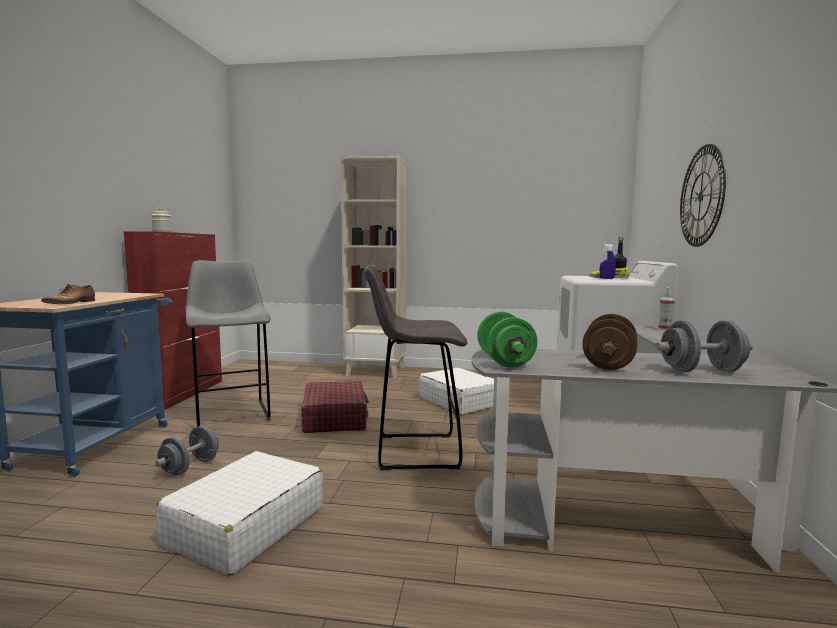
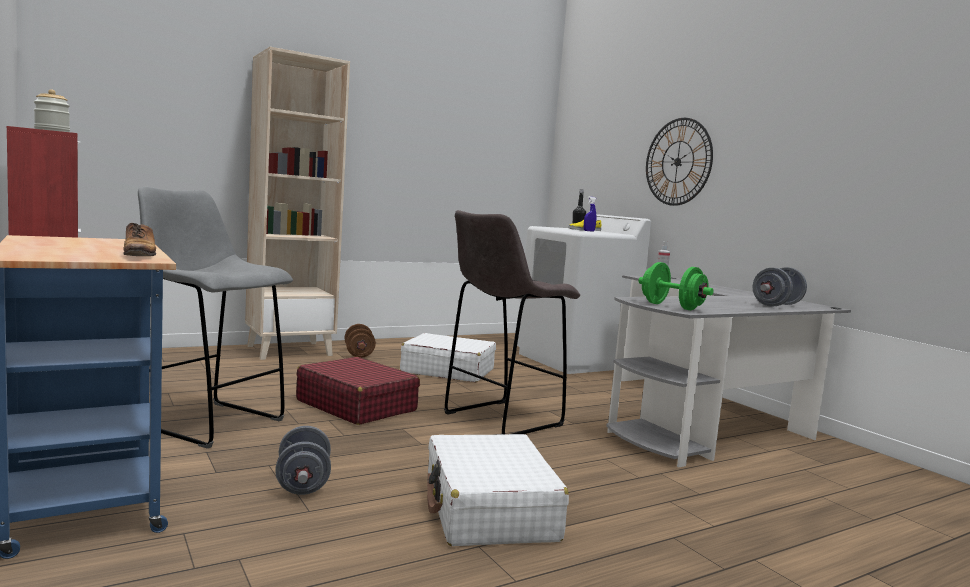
camera: 40 degrees left, 0 degrees up
brown dumbbell [582,314,637,370] -> brown dumbbell moved to [345,324,376,358]

